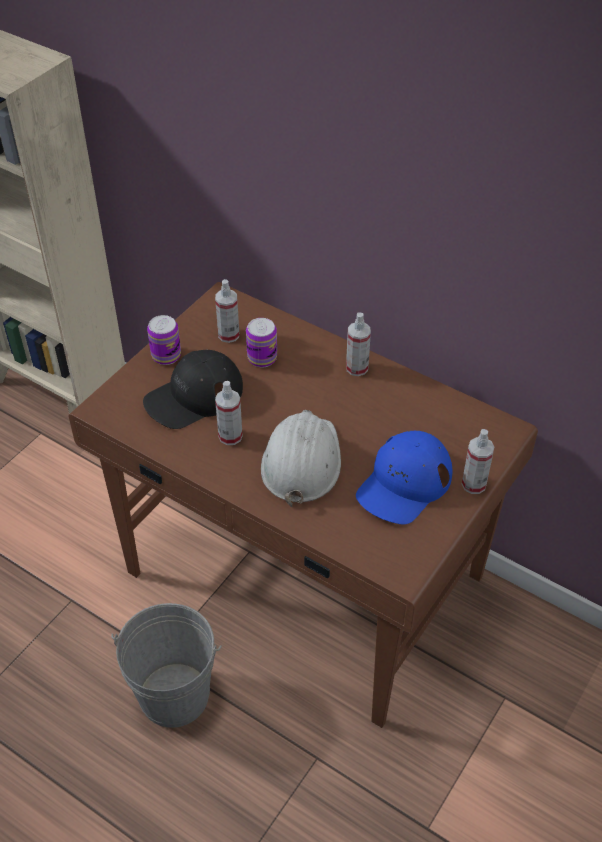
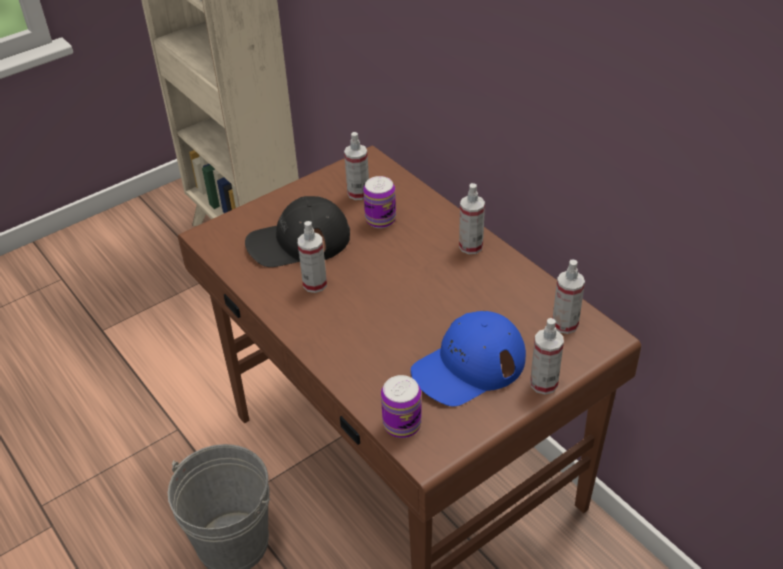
camera: 20 degrees right, 5 degrees down
can [147,315,181,365] -> can moved to [381,375,422,438]
white hard hat [261,410,341,507] -> none
none -> spray bottle [553,260,585,334]

